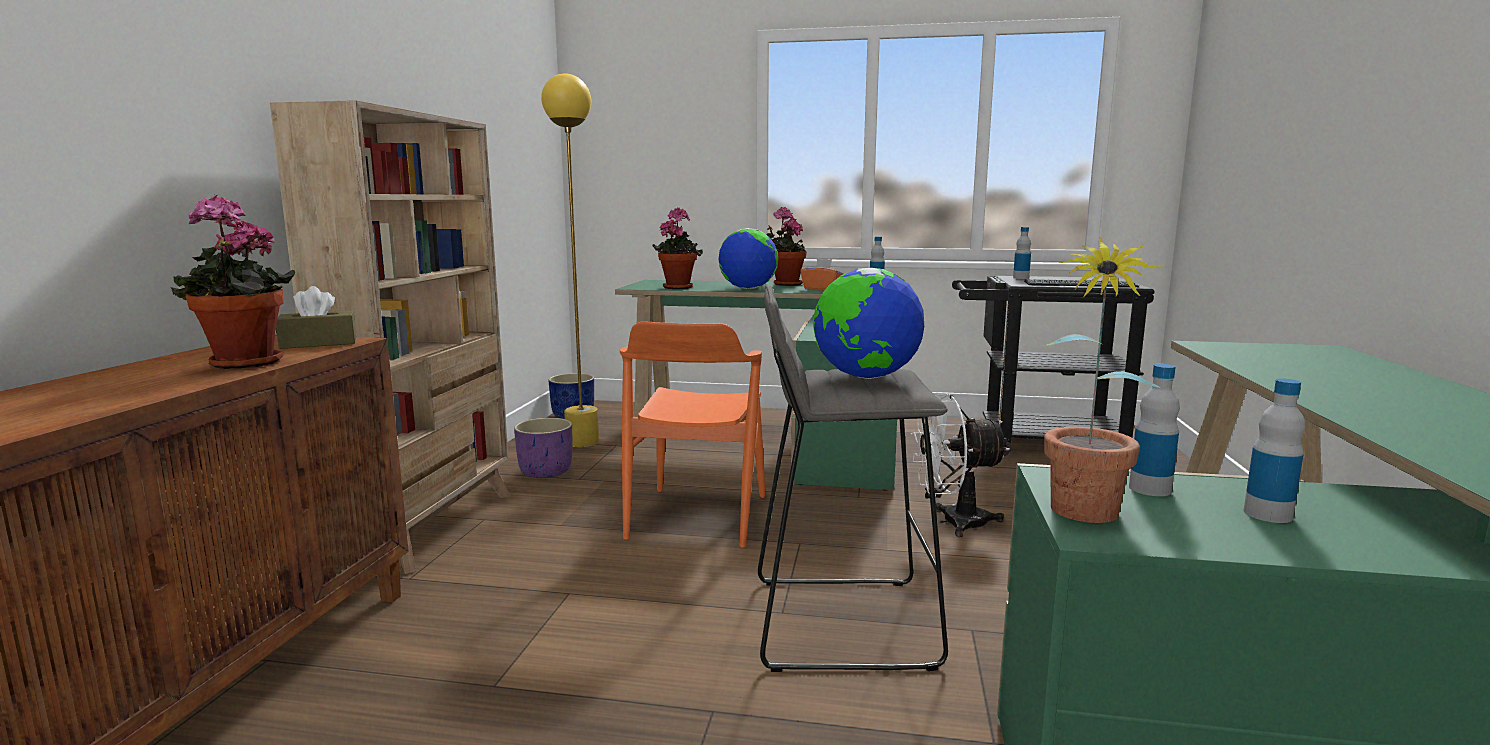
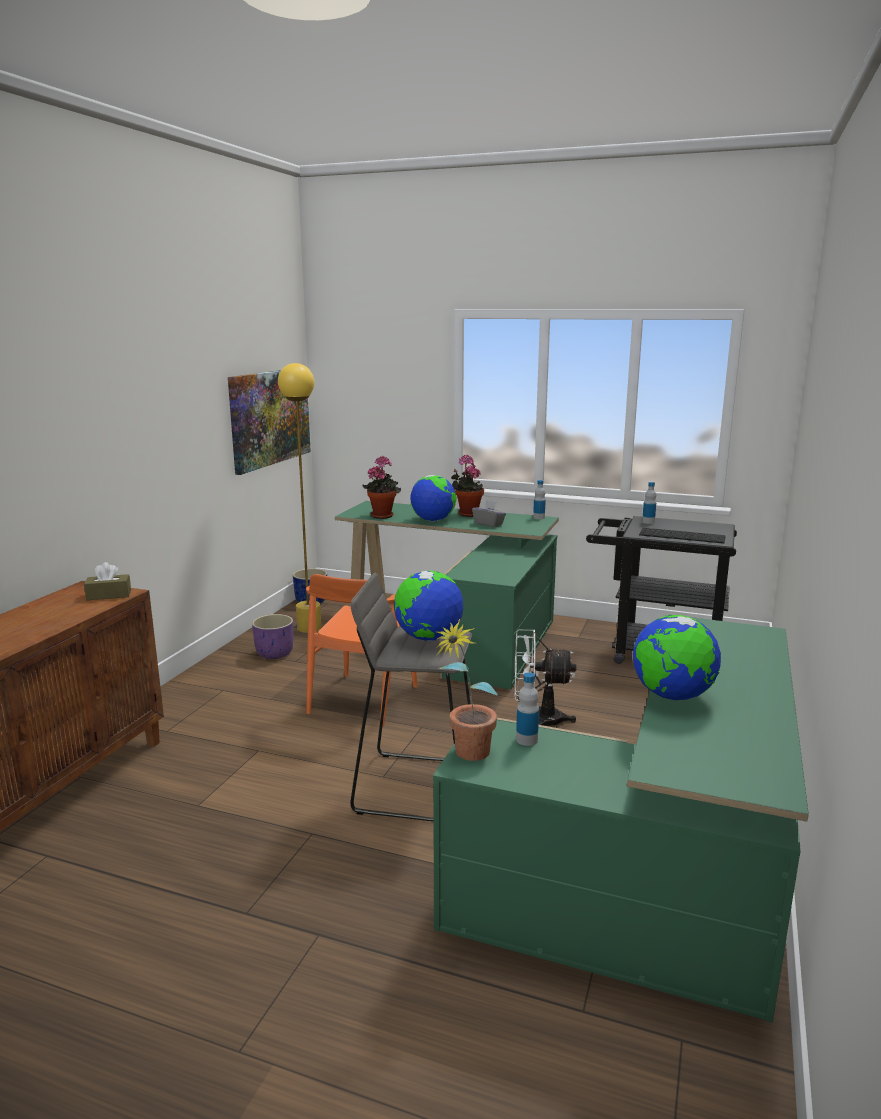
camera: 10 degrees right, 5 degrees up
potted plant [171,195,295,369] -> none
beige bookcase [270,100,511,574] -> none
orange tissue box [800,259,844,291] -> grey tissue box [472,500,506,527]
bottle [1244,379,1305,523] -> none
none -> picture [228,370,311,475]
none -> globe [633,615,721,700]

